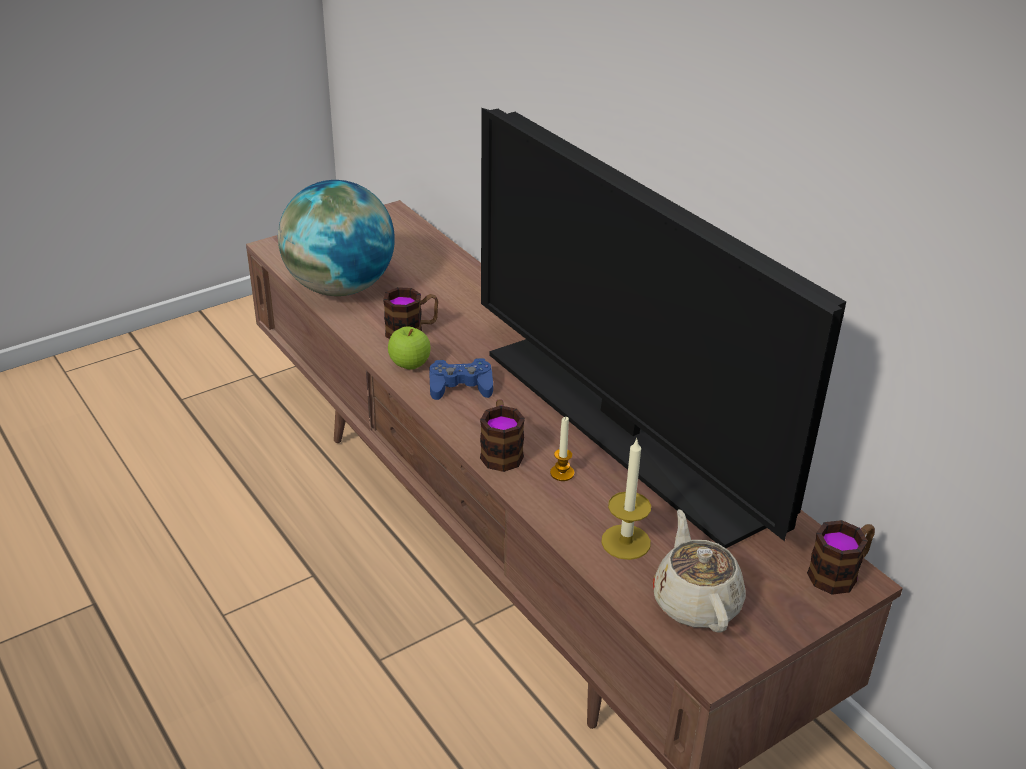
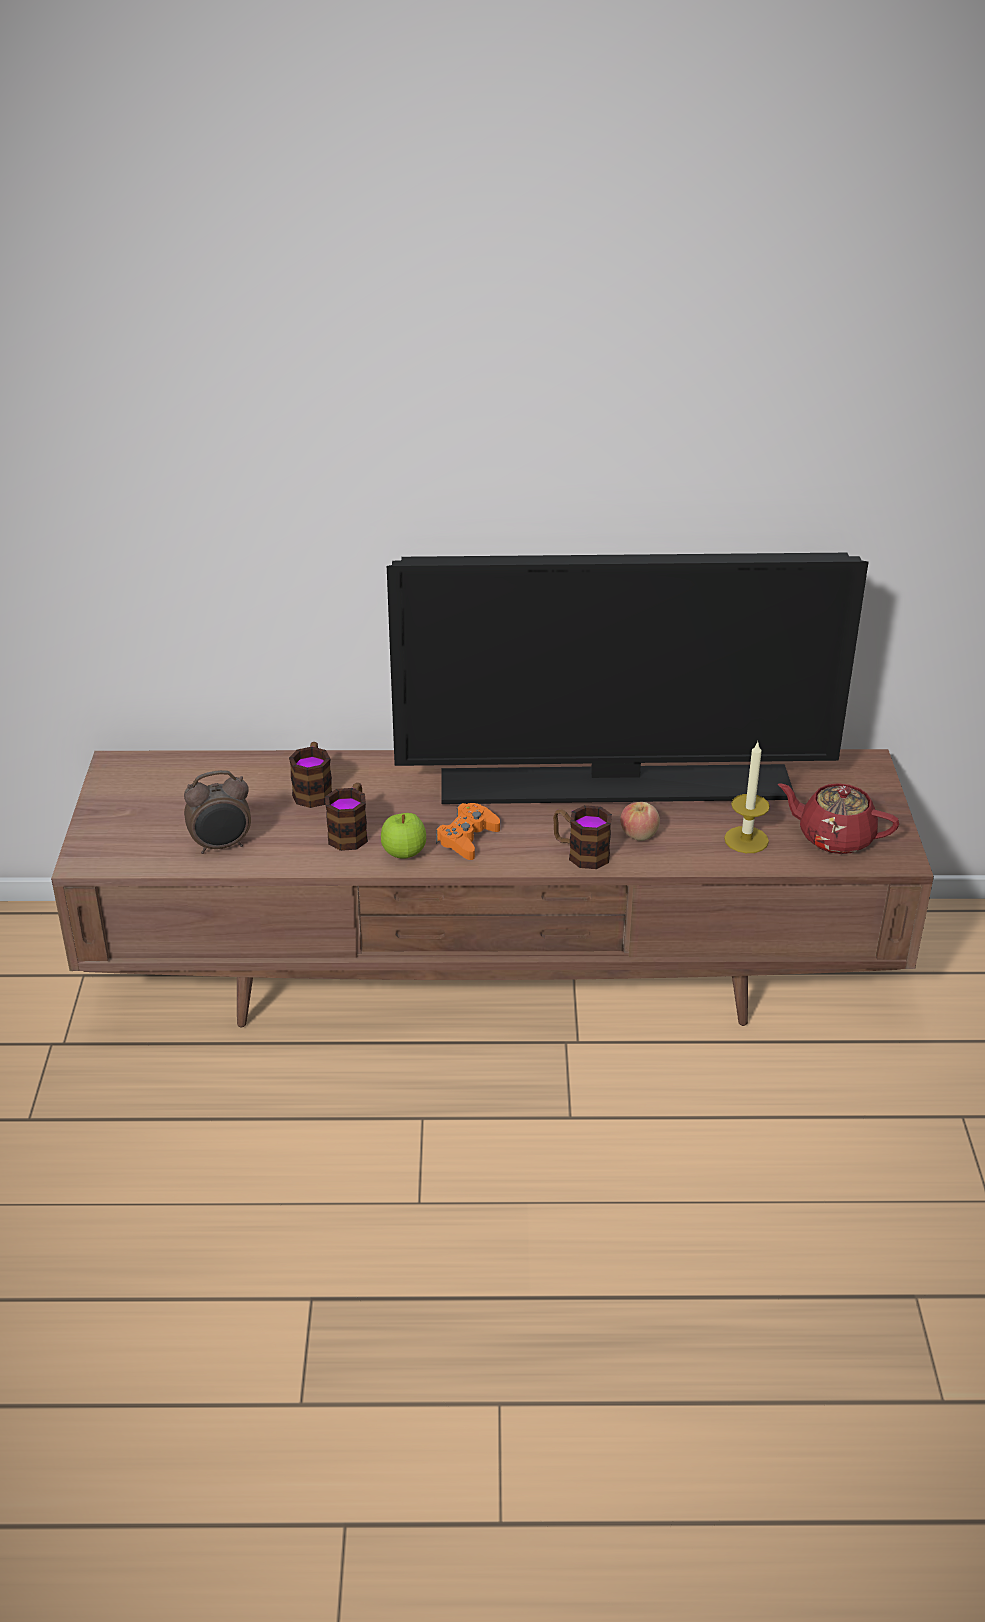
camera: 55 degrees left, 0 degrees up
globe [278,180,395,296] -> alarm clock [184,770,251,854]
blue game controller [429,358,493,400] -> orange game controller [436,803,500,860]
candle [550,416,574,481] -> apple [620,802,660,841]
beige teapot [653,509,746,633] -> red teapot [778,783,899,854]
mug [807,520,875,595] -> mug moved to [289,742,332,808]

